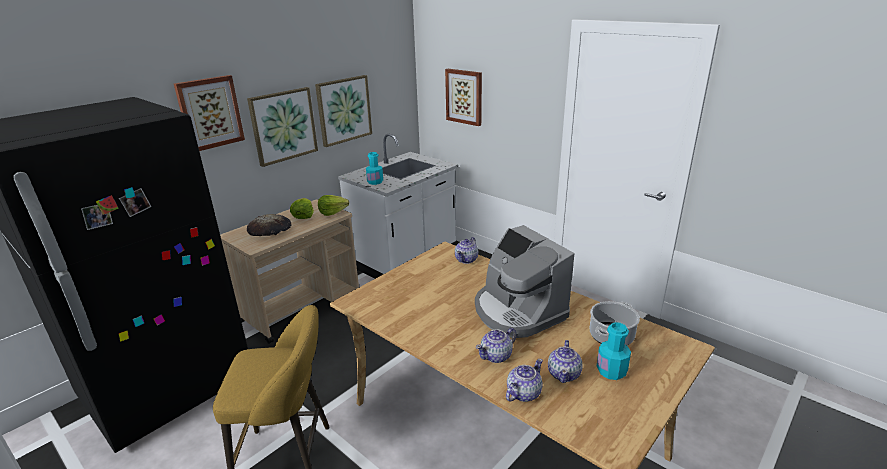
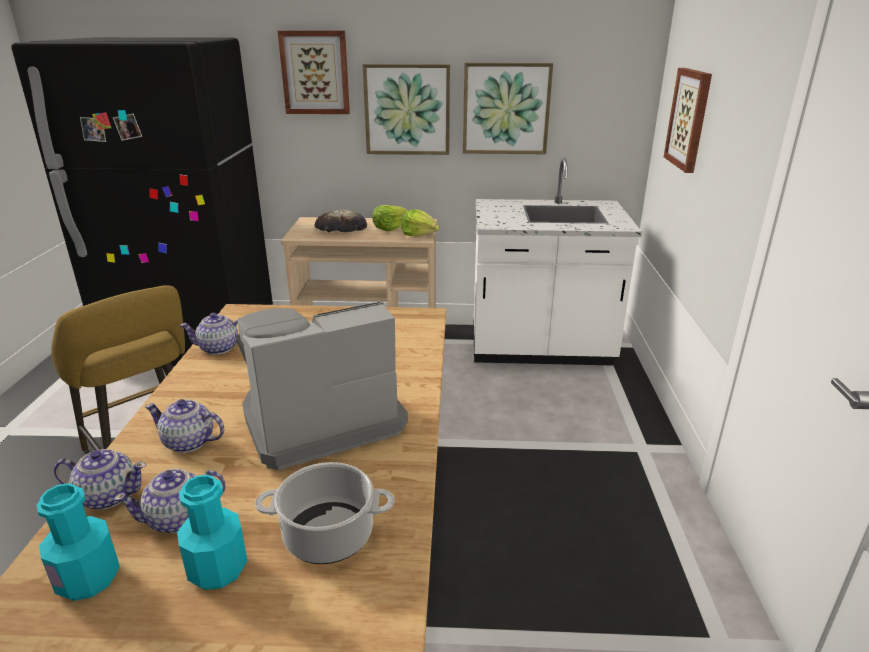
camera: 50 degrees right, 0 degrees up
turquoise bottle [366,152,383,185] -> turquoise bottle moved to [37,483,120,601]
teapot [455,237,478,264] -> teapot moved to [179,313,241,355]
coffee machine [475,225,574,338] -> coffee machine turned 45 degrees clockwise [236,302,408,470]

